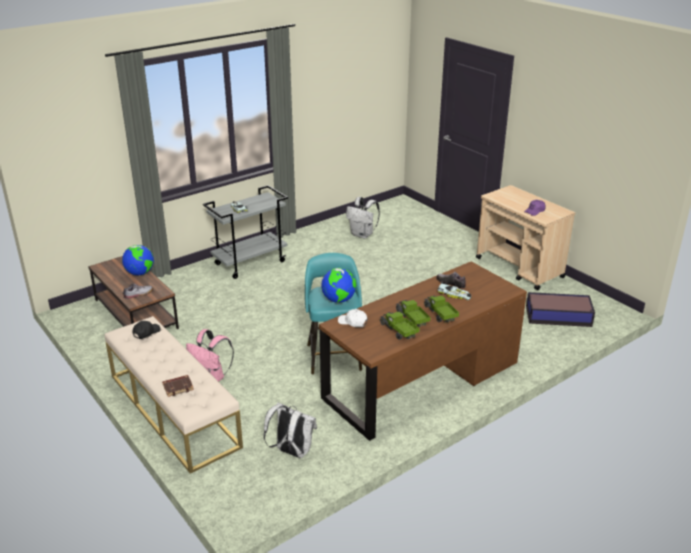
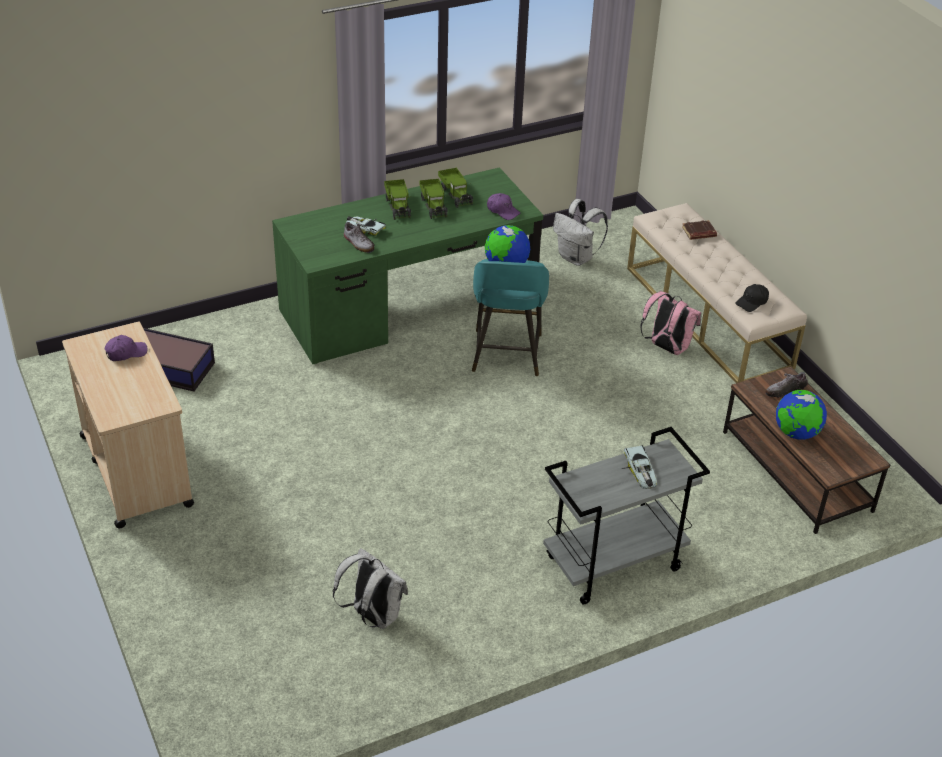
camera: 170 degrees left, 10 degrees up
brown desk [319,261,527,441] -> green desk [272,167,543,364]
white cap [338,309,368,327] -> purple cap [487,193,520,220]

